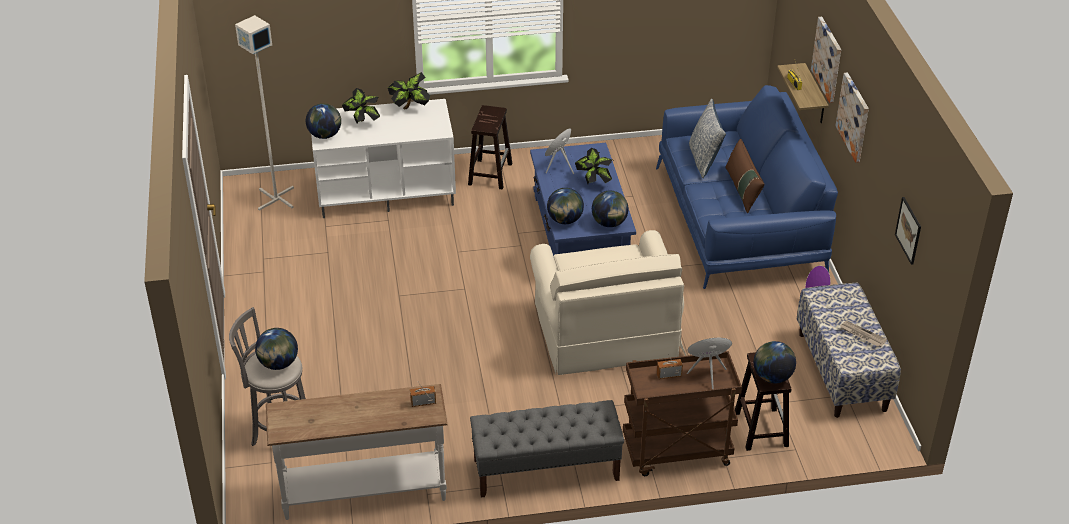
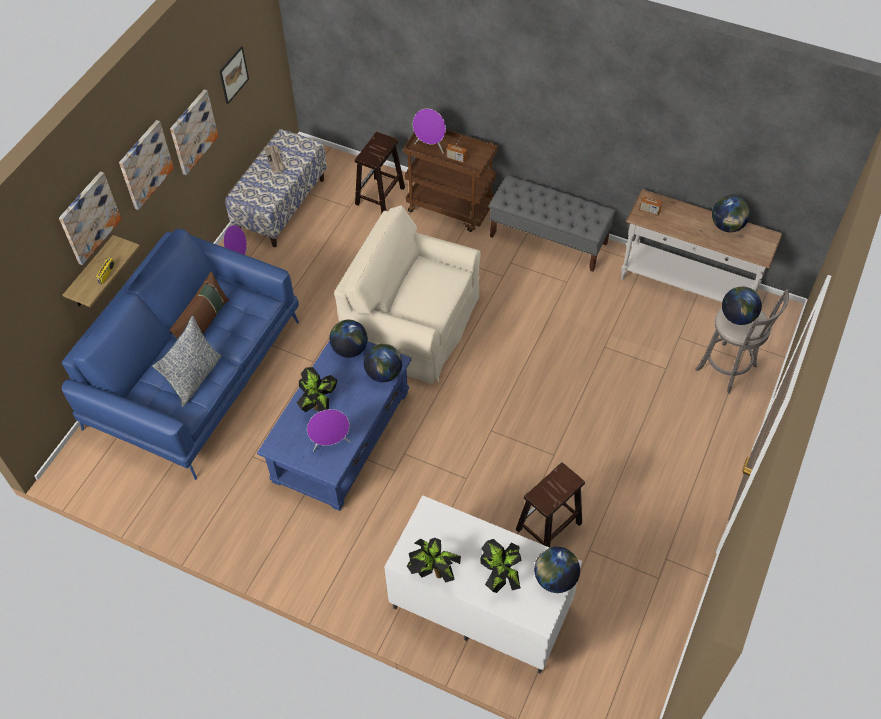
camera: 145 degrees left, 15 degrees up
grey floor lamp [235,15,294,211] -> none
brown stool [468,105,512,190] -> brown stool moved to [515,462,585,548]
beige armchair [530,230,686,375] -> beige armchair turned 90 degrees counterclockwise [334,205,481,384]
globe [754,341,796,383] -> globe moved to [712,195,750,232]
none -> picture [170,89,218,175]

